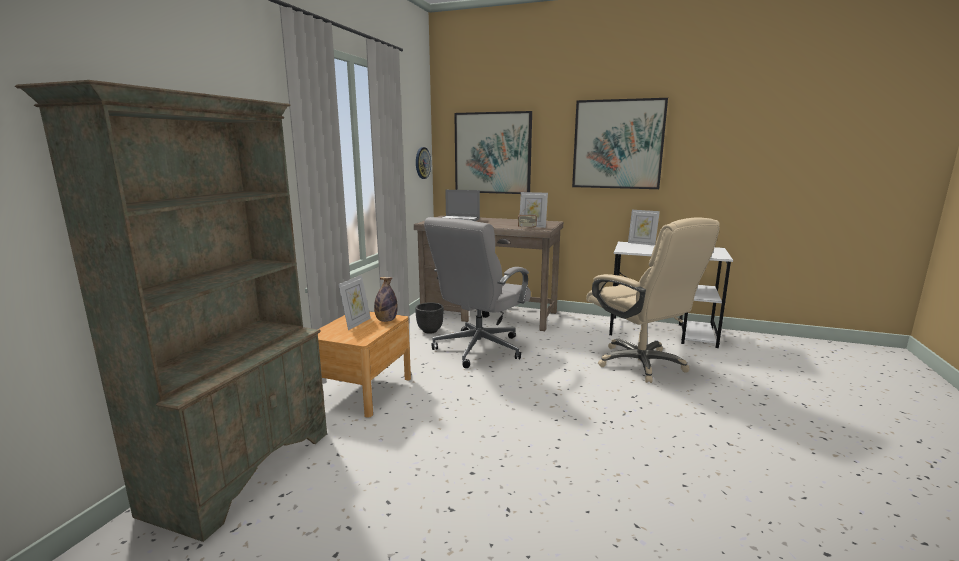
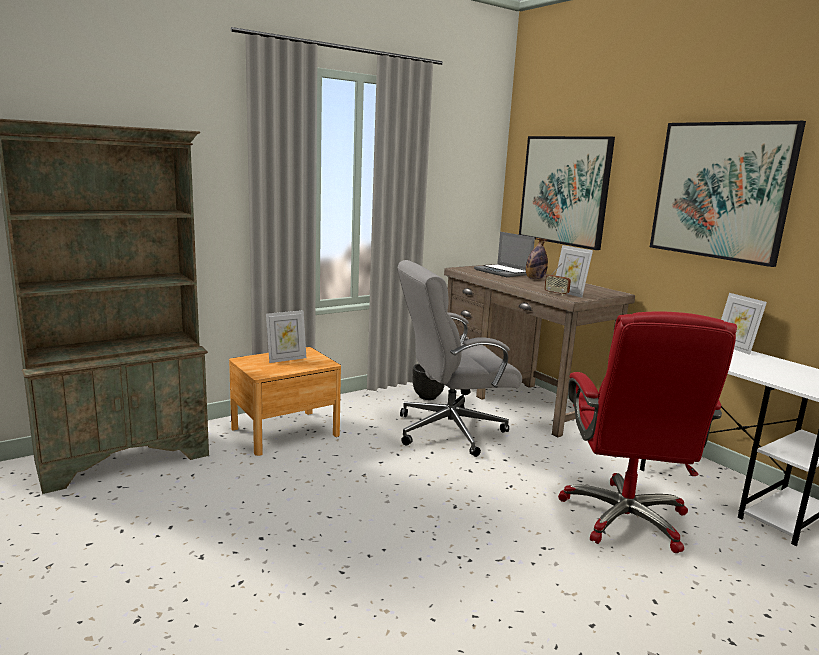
camera: 35 degrees right, 0 degrees up
bottle [374,277,398,322] -> bottle moved to [526,238,548,280]
wall clock [416,147,431,179] -> none
beige office chair [586,218,720,383] -> red office chair [558,311,737,553]

